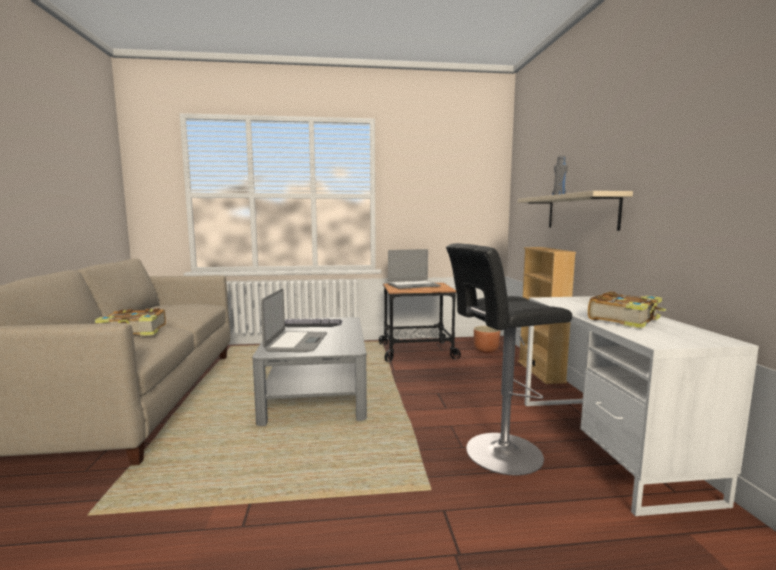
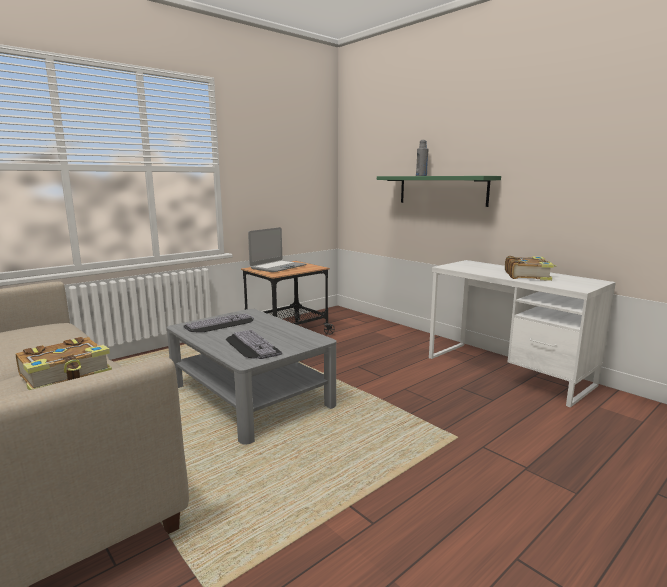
camera: 35 degrees left, 5 degrees up
laptop [261,288,327,352] -> keyboard [226,330,282,359]
black stool [446,243,572,475] -> none
brown planter [474,326,500,353] -> none
beige shelf [518,191,633,231] -> green shelf [377,176,501,207]
beige bookcase [518,247,576,384] -> none

